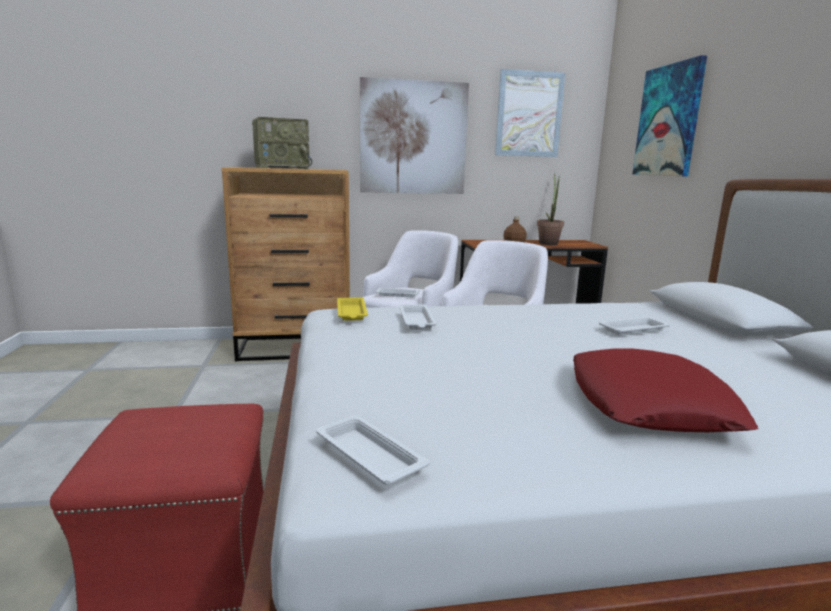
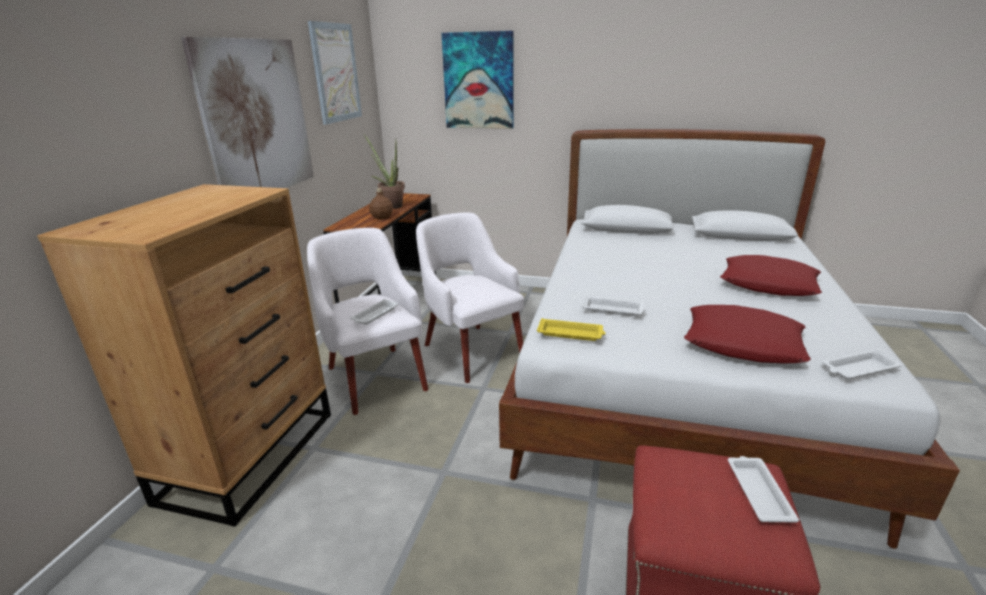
camera: 65 degrees left, 10 degrees up
radio [252,117,312,169] -> none
white tray [599,317,670,336] -> white tray moved to [728,456,799,522]
none -> red pillow [684,305,811,364]

